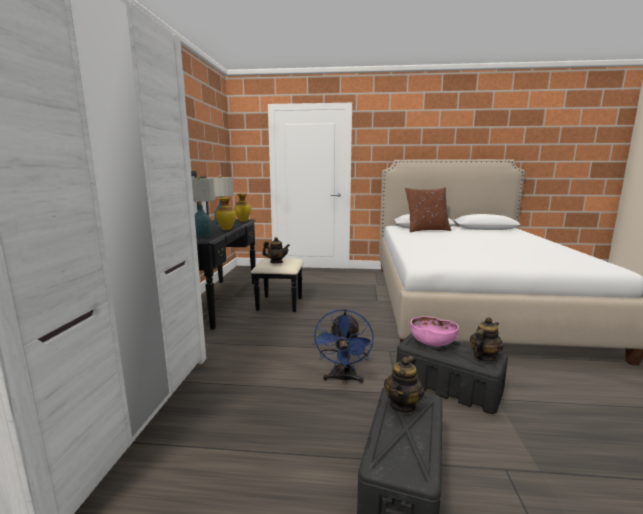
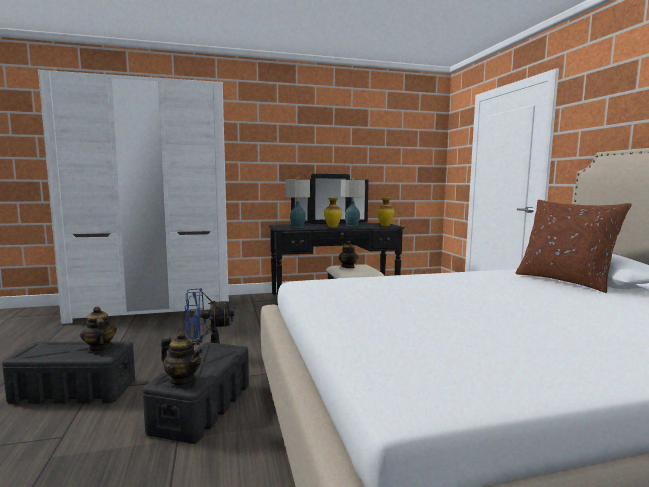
camera: 70 degrees right, 5 degrees down
teapot [384,356,424,414] -> teapot turned 45 degrees clockwise [80,306,117,352]
pink bowl [410,316,459,346] -> none

